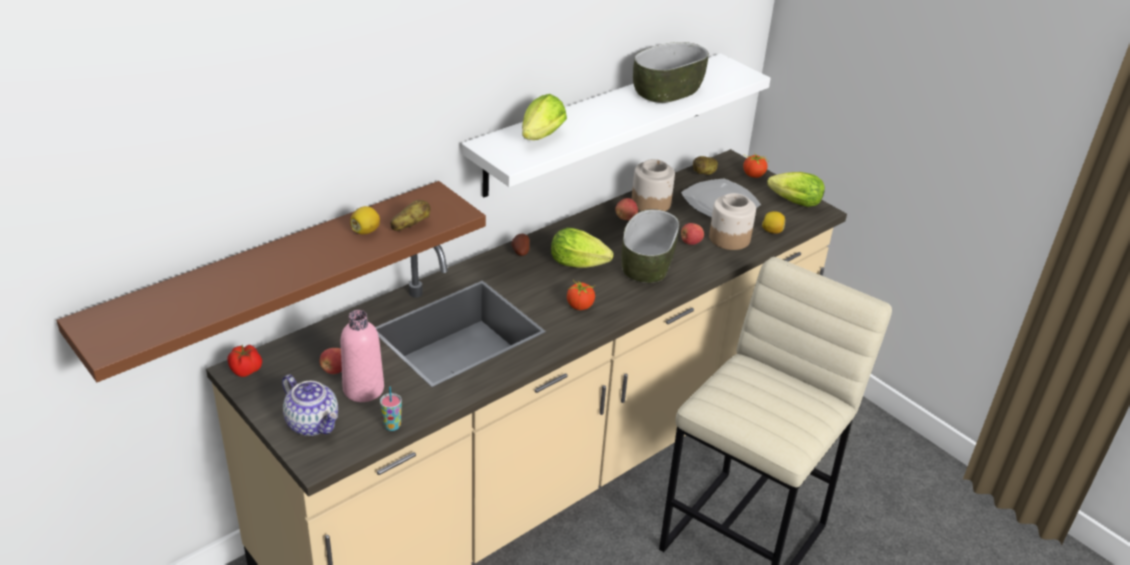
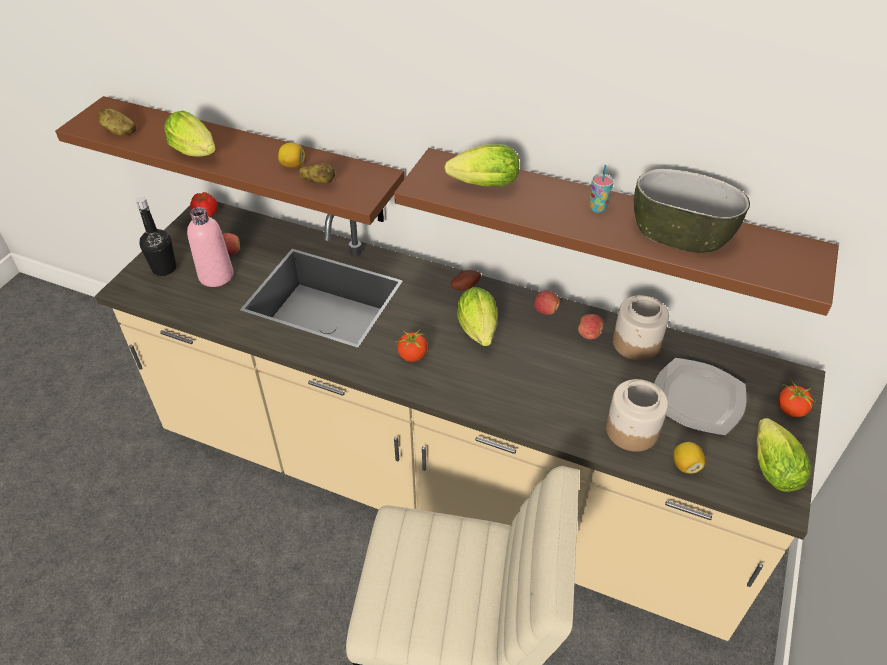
camera: 65 degrees right, 10 degrees up
teapot [282,375,338,436] -> black bottle [136,197,176,276]
cup [380,387,402,431] -> cup moved to [590,165,614,213]
white shelf [461,53,771,197] -> brown shelf [394,148,839,316]
bowl [621,209,679,283] -> none
apple [681,223,704,245] -> apple moved to [534,290,560,315]
potato [693,156,718,175] -> potato moved to [97,108,136,136]
none -> lettuce [164,111,216,157]

